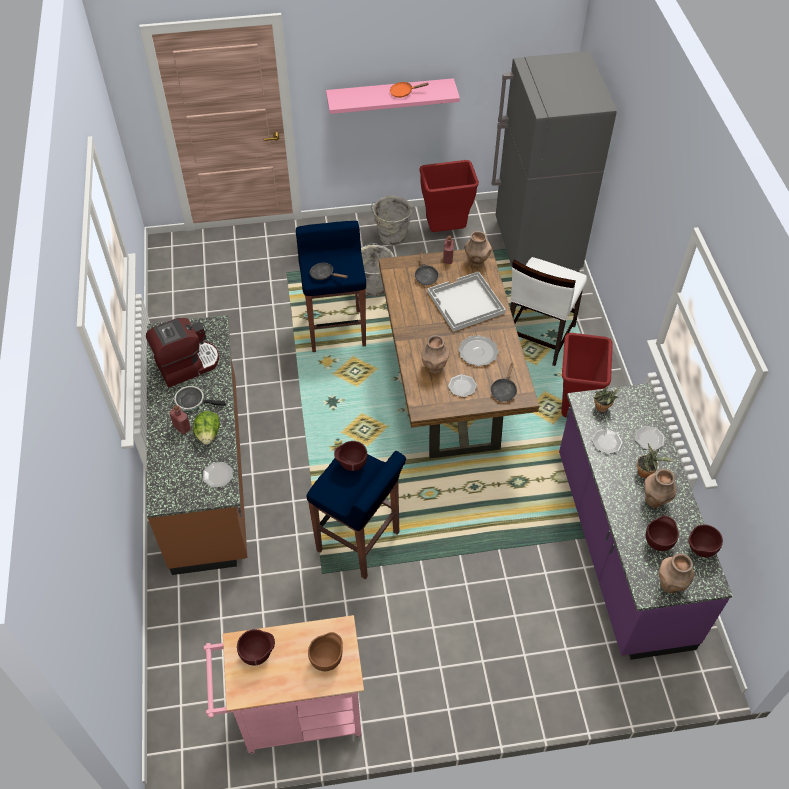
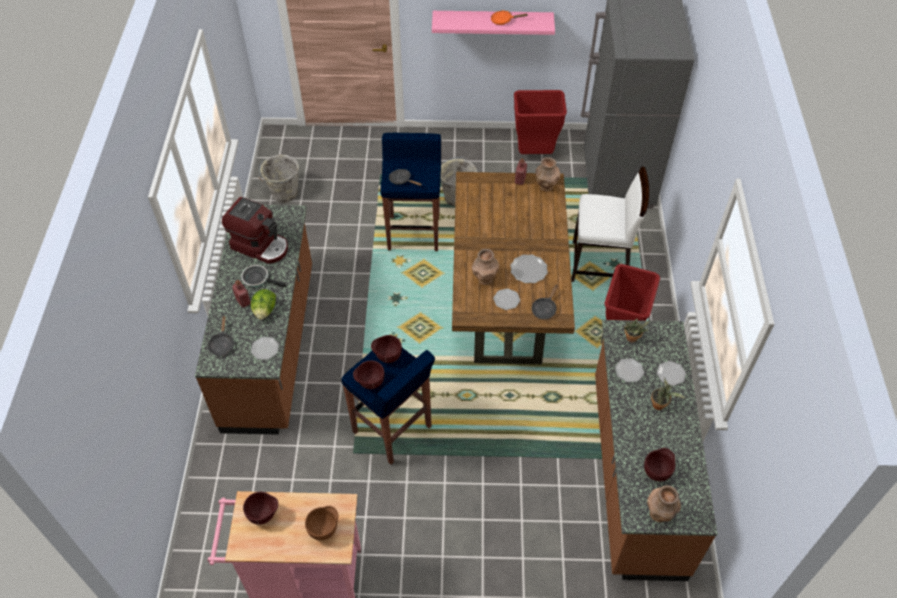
camera: 10 degrees right, 0 degrees up
coffee machine [146,318,219,388] -> coffee machine turned 45 degrees clockwise [222,197,288,264]
grey bucket [371,195,412,246] -> grey bucket moved to [258,155,299,203]
black frying pan [415,252,439,285] -> black frying pan moved to [208,316,234,356]
white tray [427,271,506,332] -> none
white chair [510,257,587,366] -> white chair turned 120 degrees counterclockwise [571,167,649,282]
purple counter [559,383,733,660] -> brown counter [595,320,717,581]
brown vase [644,469,676,508] -> none
brown bowl [688,524,723,557] -> brown bowl moved to [353,361,385,389]

